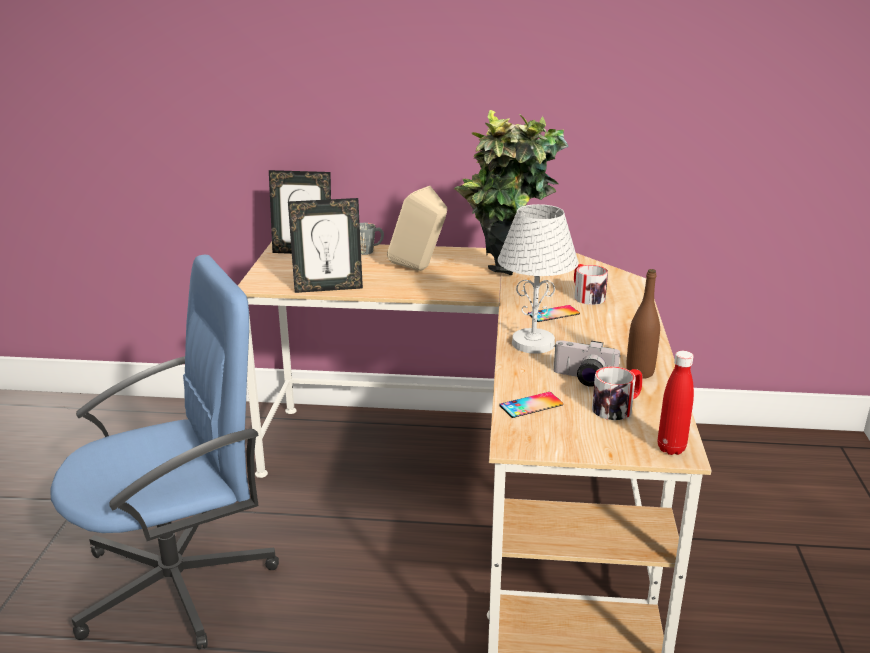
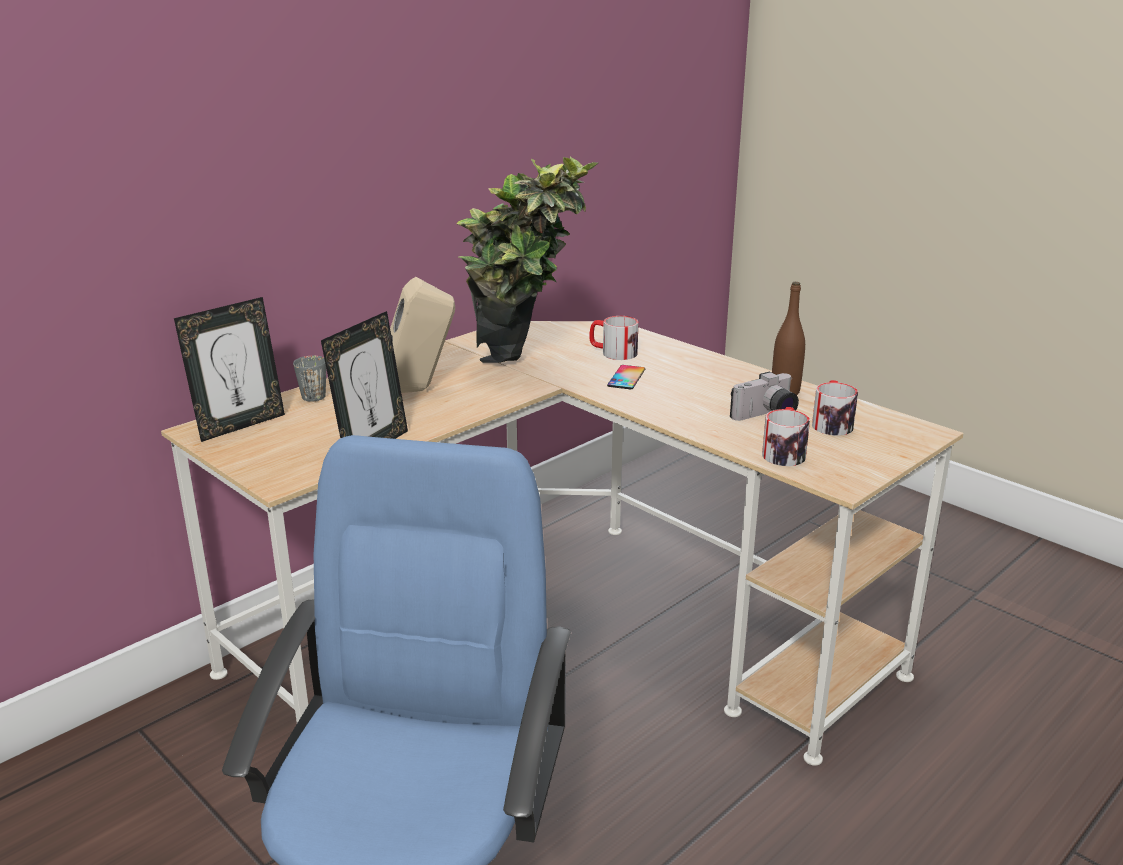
camera: 50 degrees left, 0 degrees up
white table lamp [498,204,579,354] -> none
phone [500,392,563,418] -> mug [762,407,810,466]
red bottle [658,351,694,455] -> none

